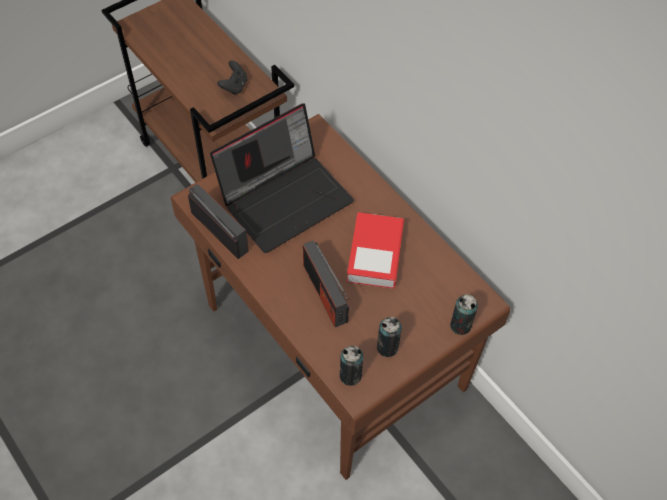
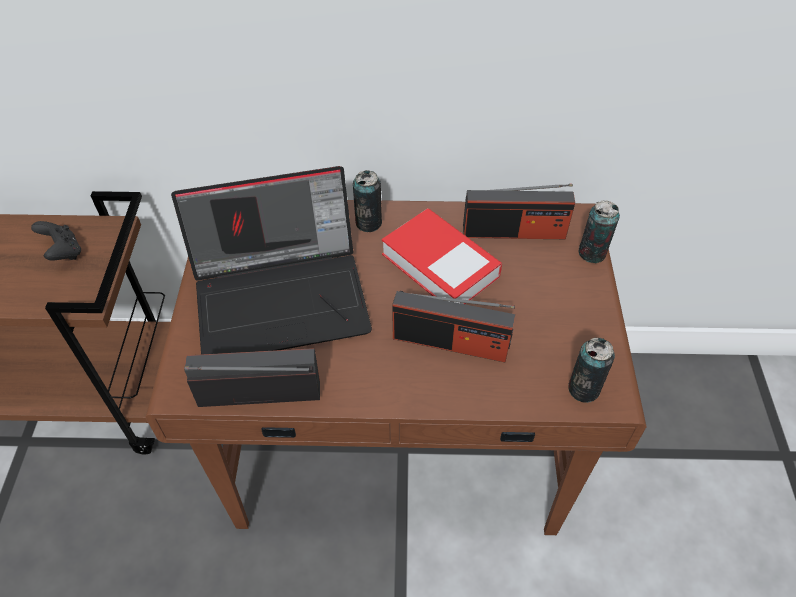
camera: 50 degrees left, 5 degrees down
laptop [210,104,354,253] -> laptop turned 75 degrees clockwise [171,166,372,355]
can [377,317,402,357] -> can moved to [353,170,382,232]
none -> radio [463,184,575,239]

